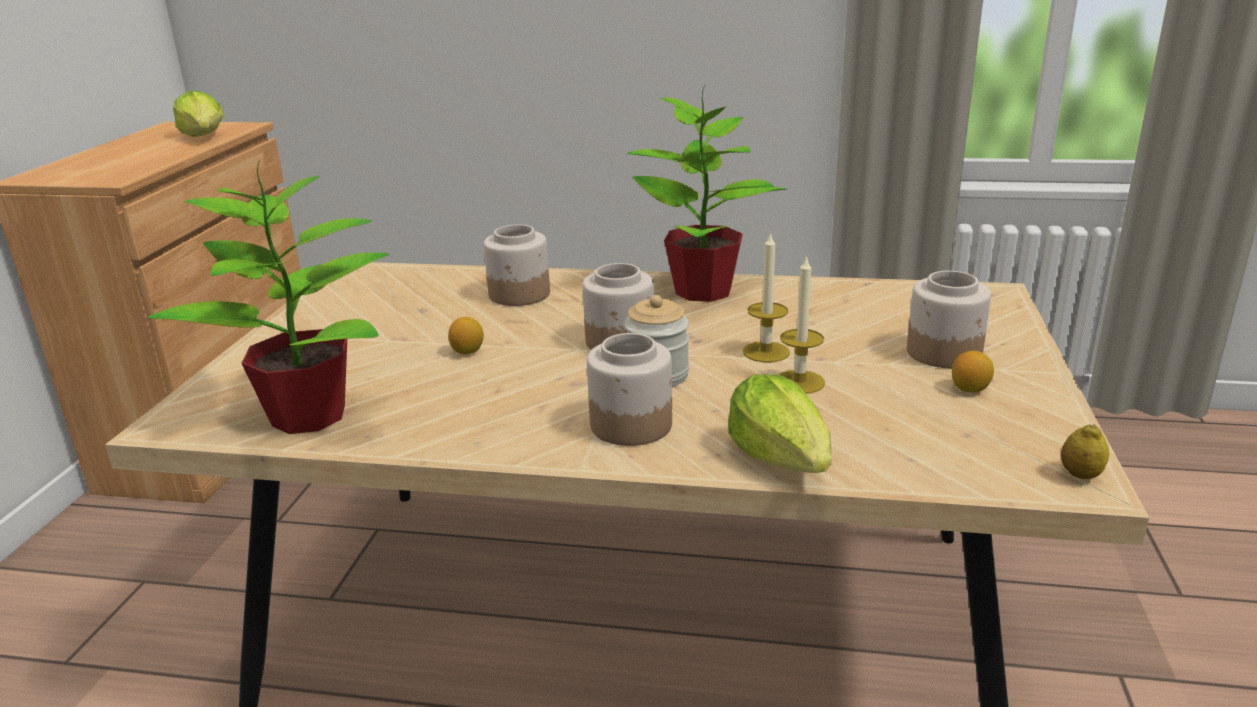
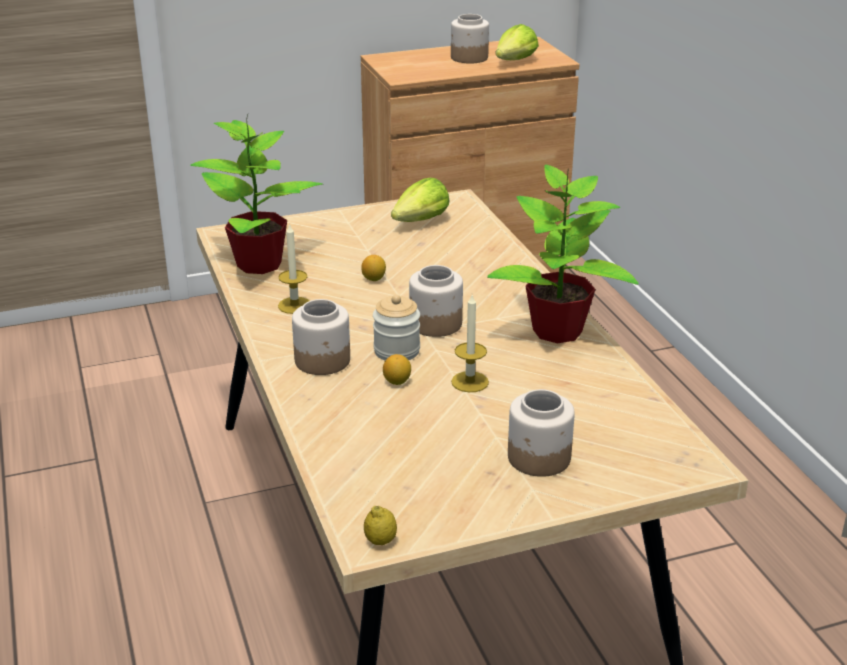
camera: 60 degrees right, 5 degrees up
jar [484,225,550,306] -> jar moved to [451,14,489,64]
lettuce [728,374,832,473] -> lettuce moved to [391,178,450,222]
candle [779,255,825,394] -> candle moved to [278,223,309,314]
lemon [952,351,994,393] -> lemon moved to [383,354,411,385]

